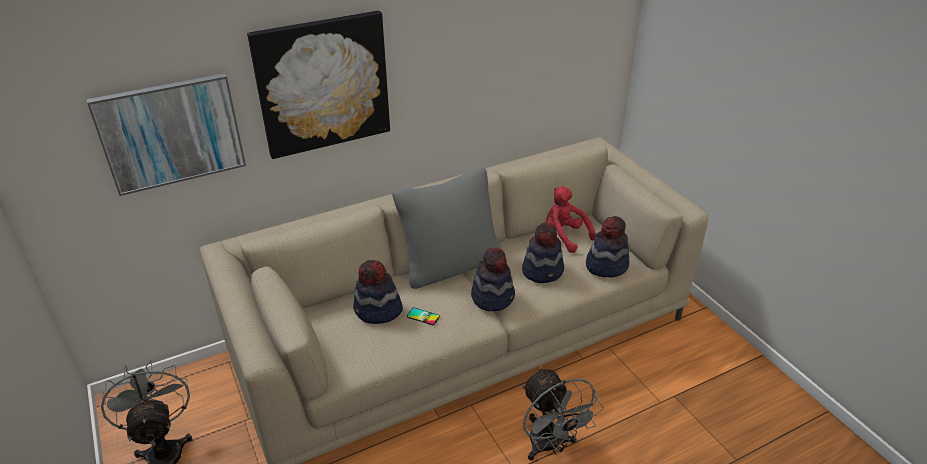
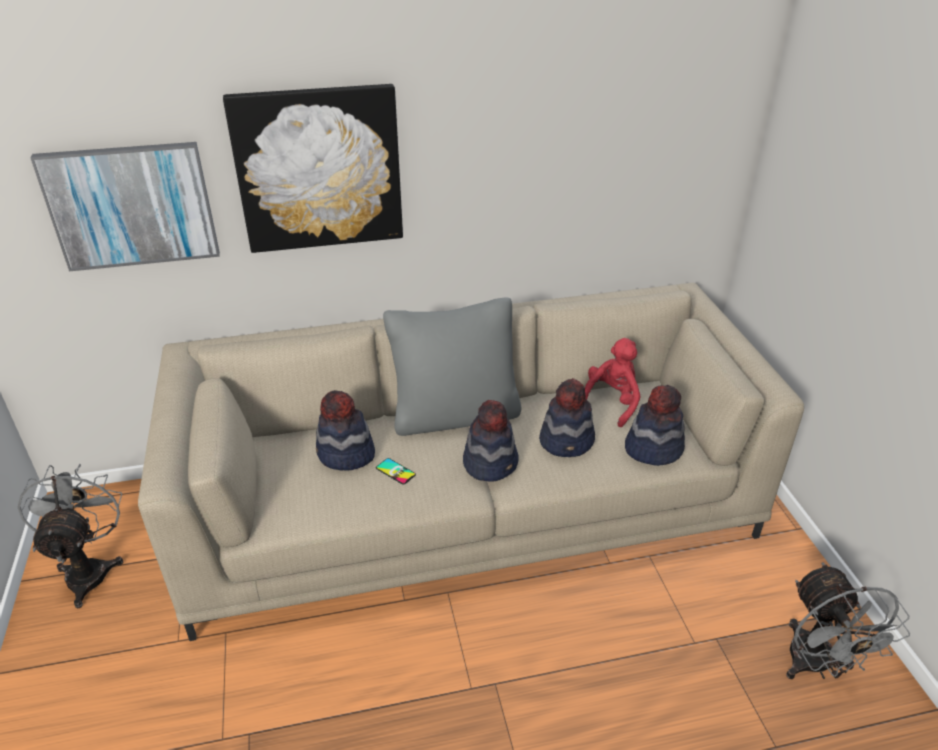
camera: 15 degrees right, 0 degrees up
grey fan [522,367,604,460] -> grey fan moved to [786,562,910,680]
red plush toy [546,186,596,253] -> red plush toy turned 60 degrees clockwise [585,338,641,427]

